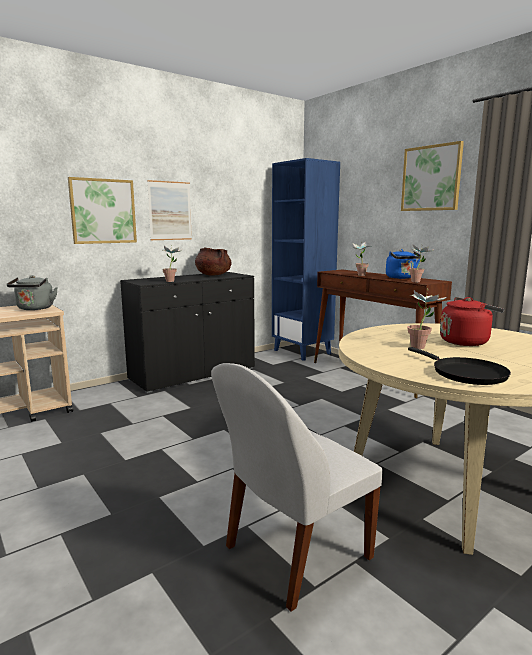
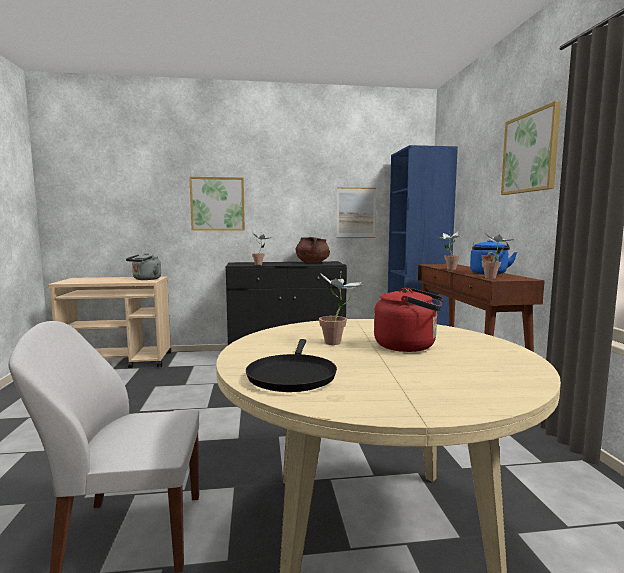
camera: 30 degrees right, 5 degrees down
picture [147,180,192,240] -> picture moved to [337,187,376,238]

